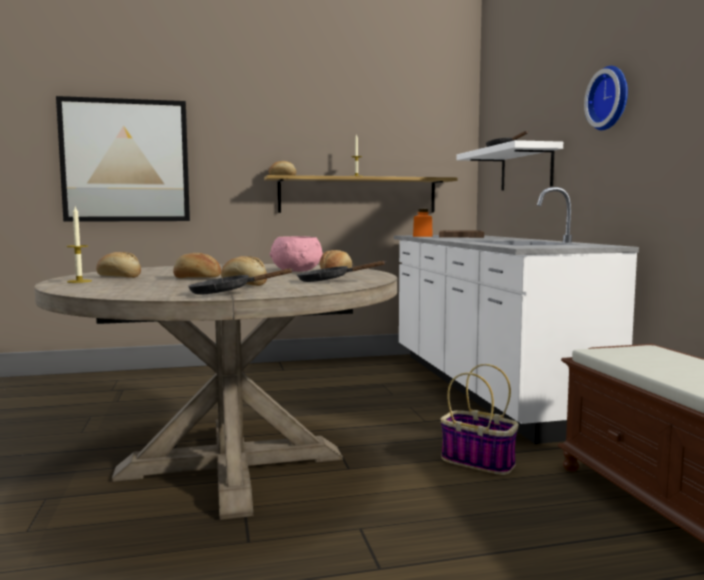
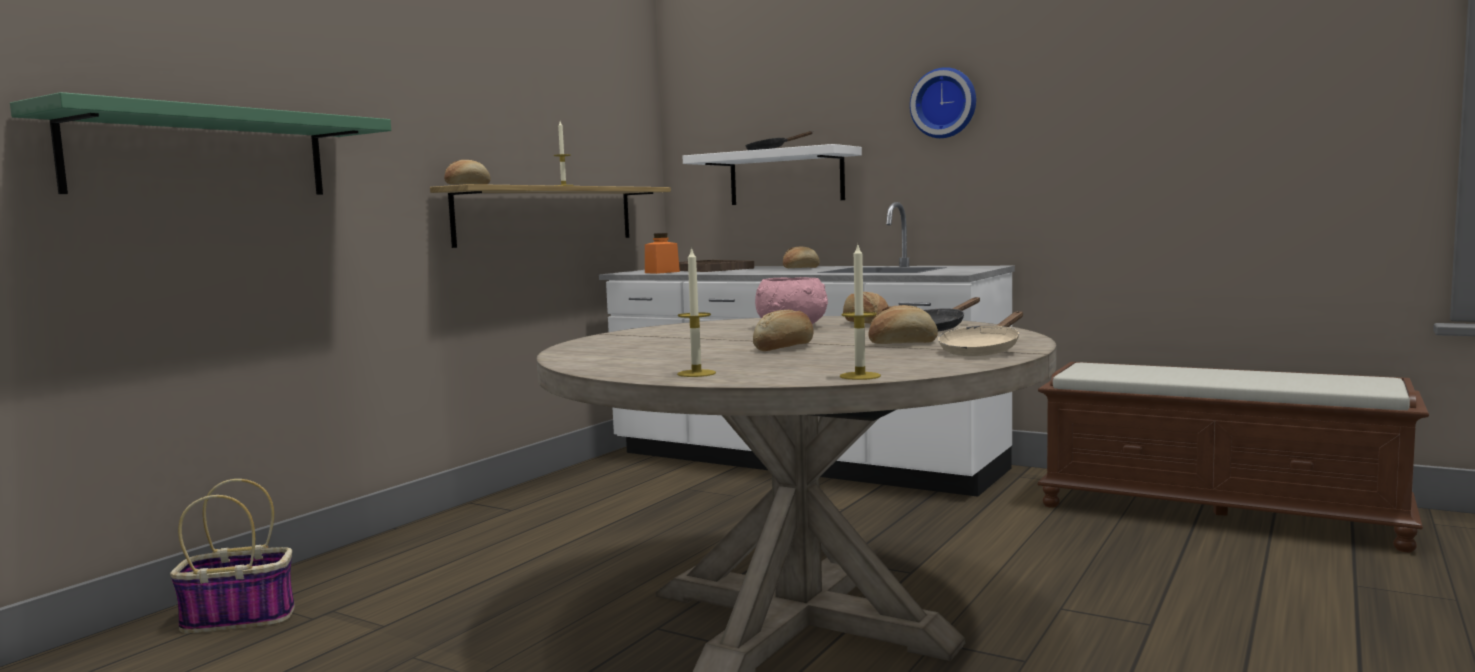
camera: 45 degrees left, 0 degrees up
picture [56,96,190,222] -> green shelf [10,92,391,195]
bread [96,252,141,278] -> bread moved to [783,246,820,268]
black frying pan [188,268,293,294] -> beige frying pan [938,311,1023,356]
basket [440,364,519,475] -> basket moved to [170,479,295,633]
none -> candle [840,243,881,380]

